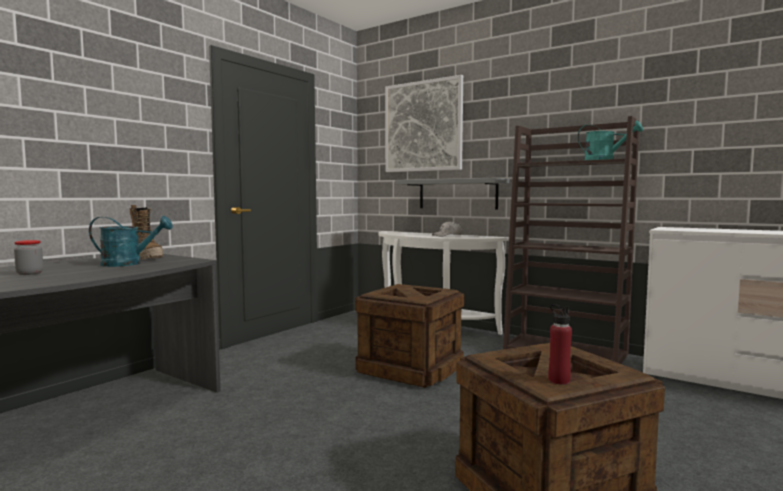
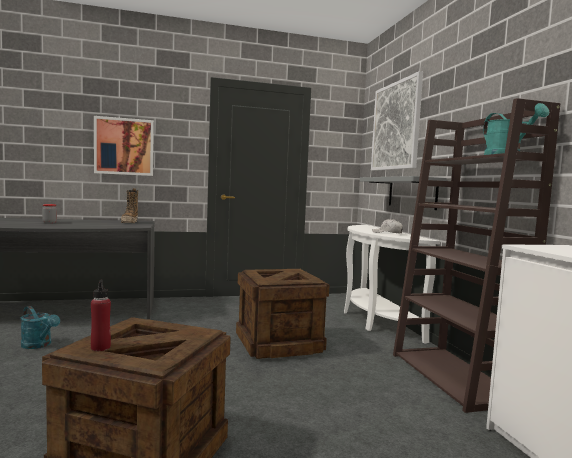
camera: 40 degrees right, 0 degrees up
turquoise watering can [89,216,173,267] -> turquoise watering can moved to [21,306,60,349]
none -> picture [94,116,154,176]

